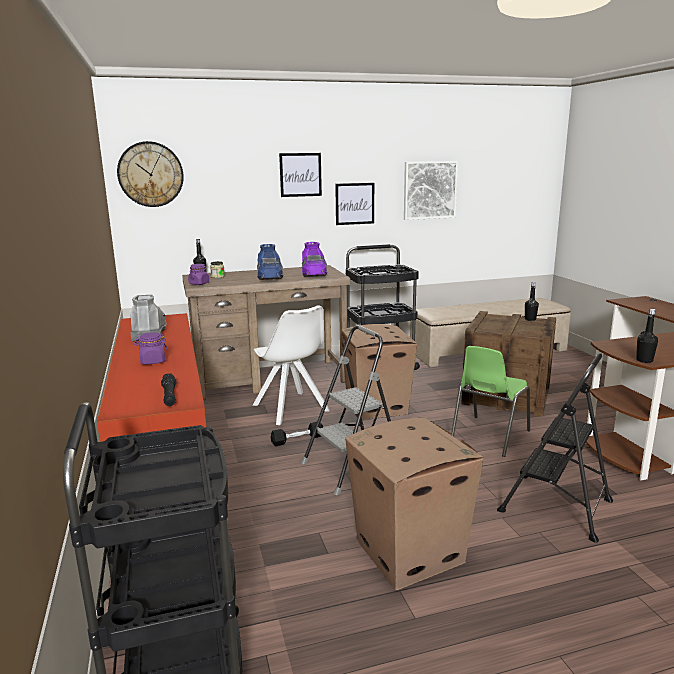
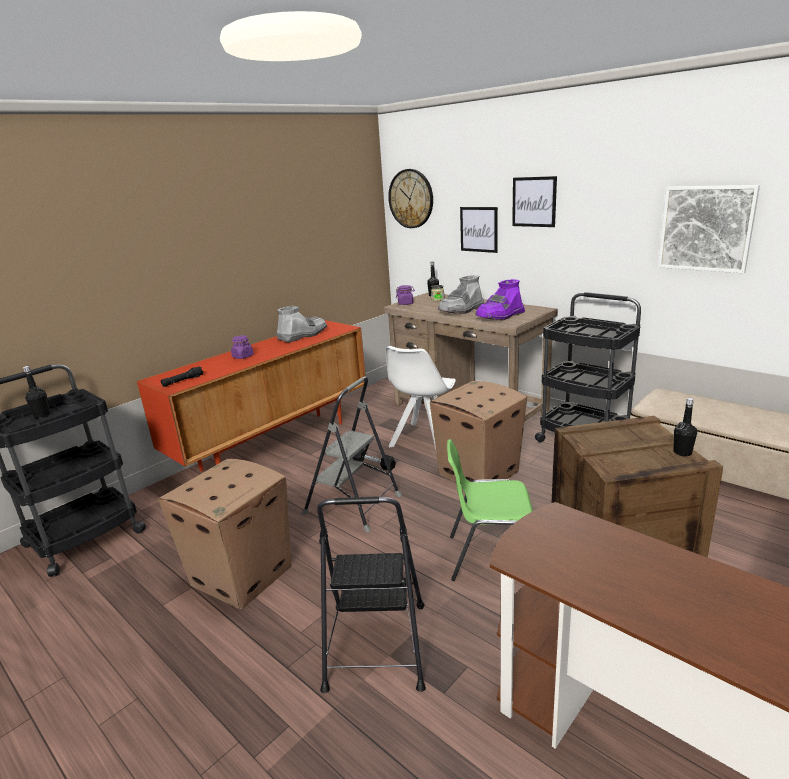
camera: 60 degrees right, 5 degrees up
blue boot [257,244,283,280] -> grey boot [438,275,485,314]
picture [335,183,374,225] -> picture moved to [460,207,498,253]
black bottle [636,309,658,363] -> black bottle moved to [23,366,51,418]

